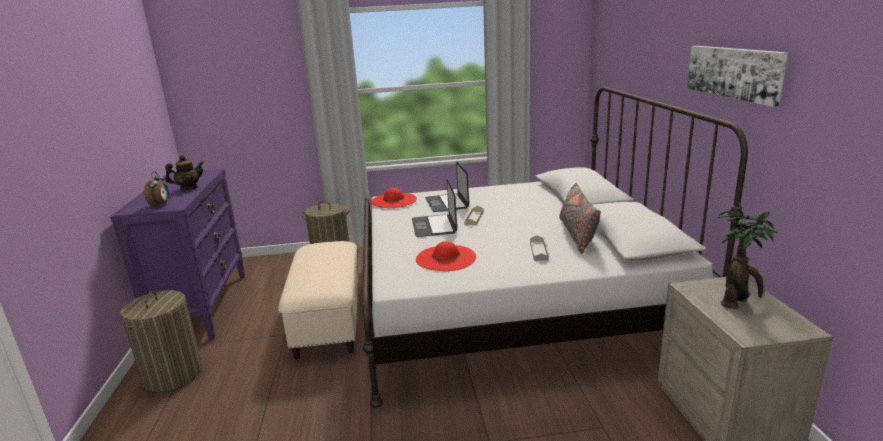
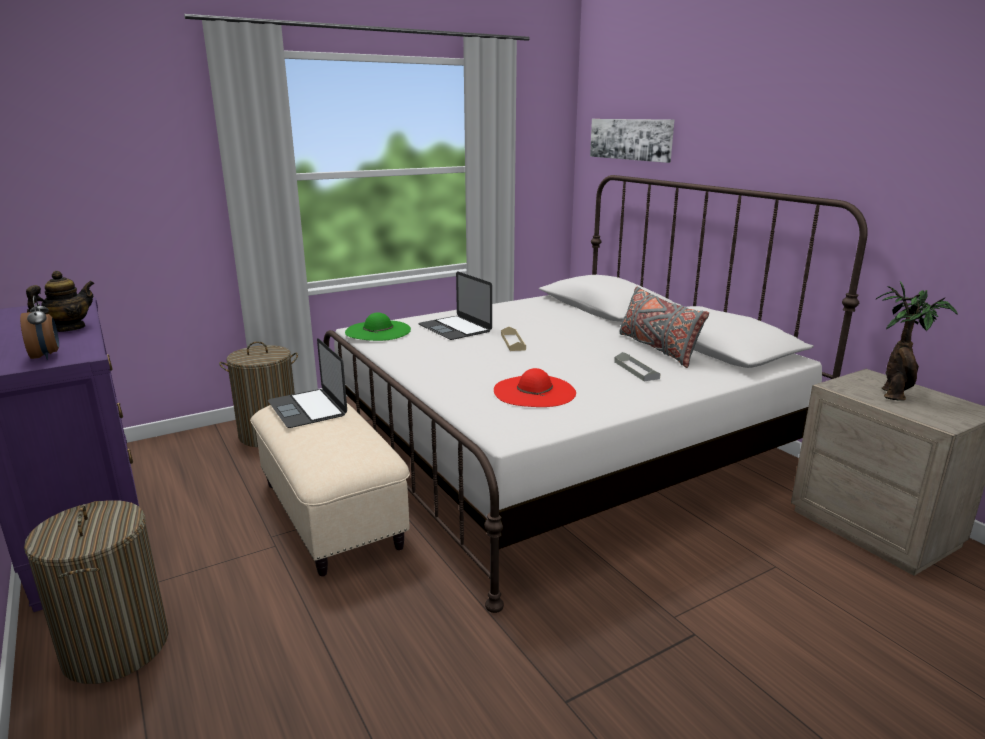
camera: 25 degrees left, 0 degrees up
red hat [371,188,417,208] -> green hat [345,312,411,341]
laptop [412,179,457,237] -> laptop moved to [268,338,347,428]
picture [687,46,788,107] -> picture moved to [590,119,674,163]

